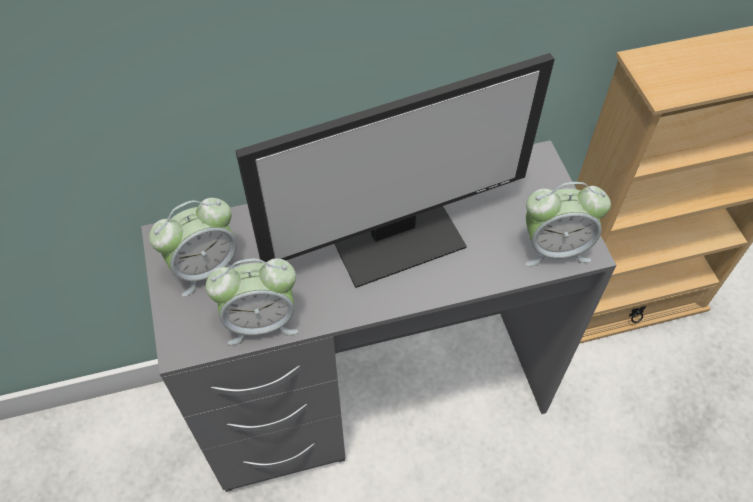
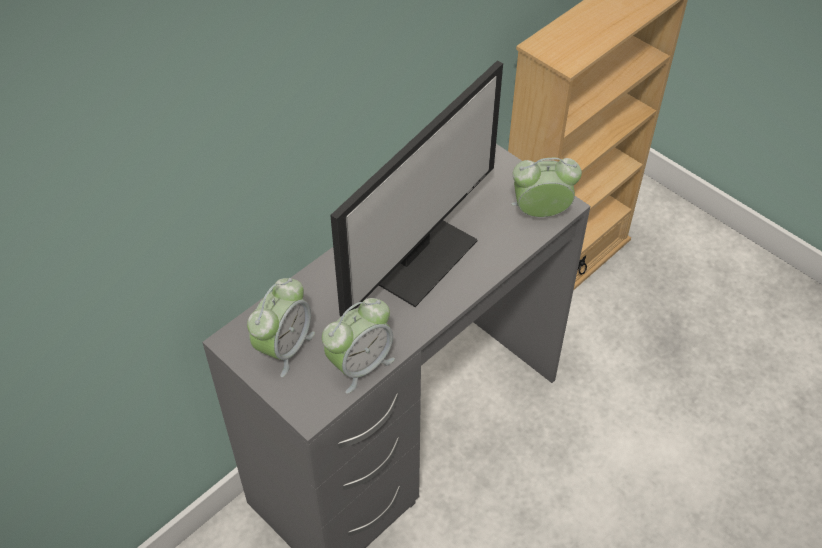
camera: 30 degrees left, 5 degrees down
alarm clock [525,182,611,266] -> alarm clock turned 150 degrees counterclockwise [511,158,582,217]

